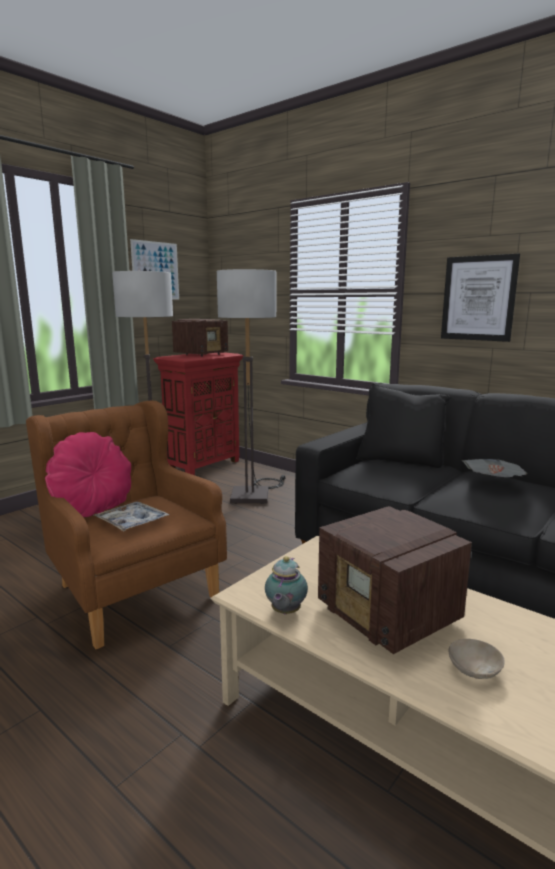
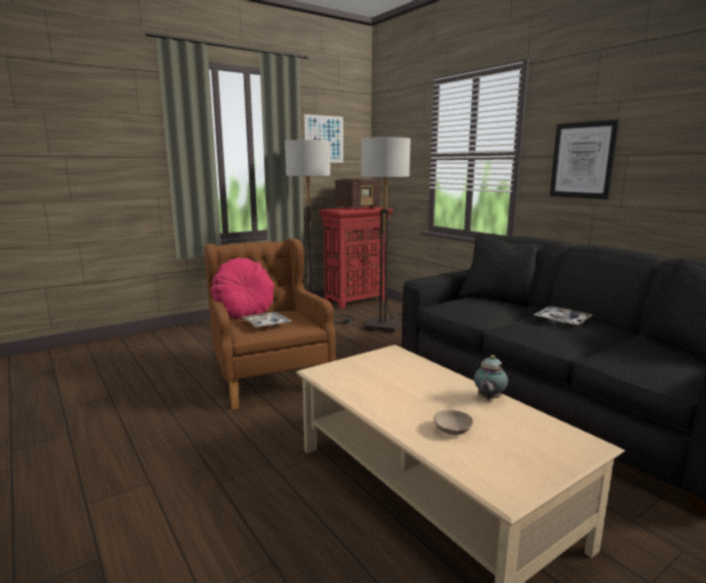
camera: 15 degrees right, 0 degrees up
teapot [265,556,308,614] -> teapot moved to [474,355,508,400]
radio [318,506,472,654] -> none
newspaper [462,459,528,477] -> tray [533,306,593,325]

